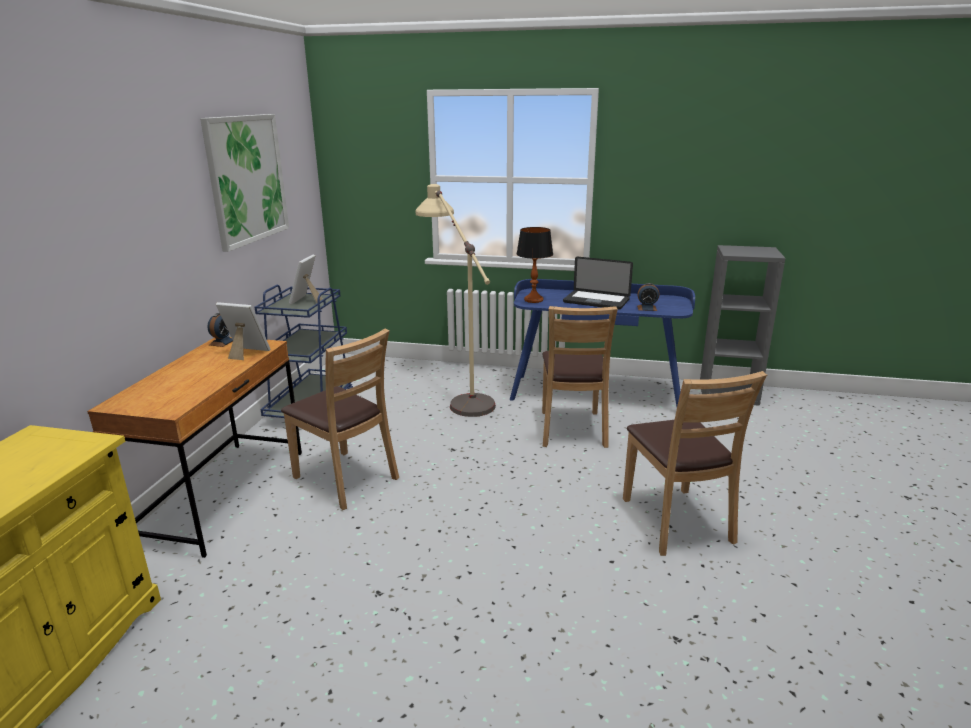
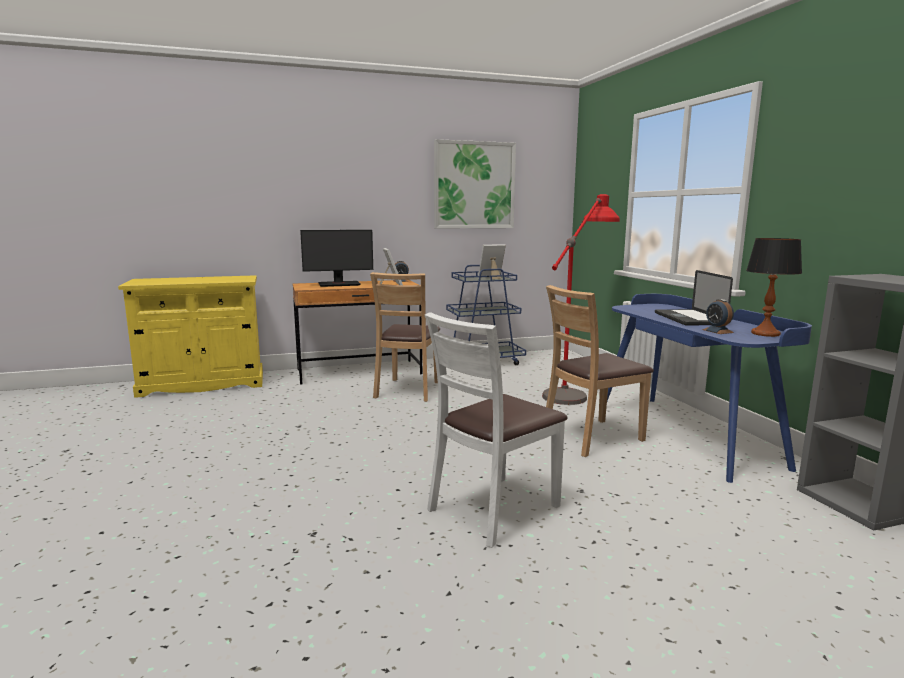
camera: 60 degrees right, 10 degrees down
beige floor lamp [416,184,496,417] -> red floor lamp [542,194,620,405]
table lamp [516,227,553,303] -> table lamp moved to [746,238,802,337]
brown chair [623,371,767,556] -> white chair [425,312,568,548]
none -> monitor [300,230,373,287]

